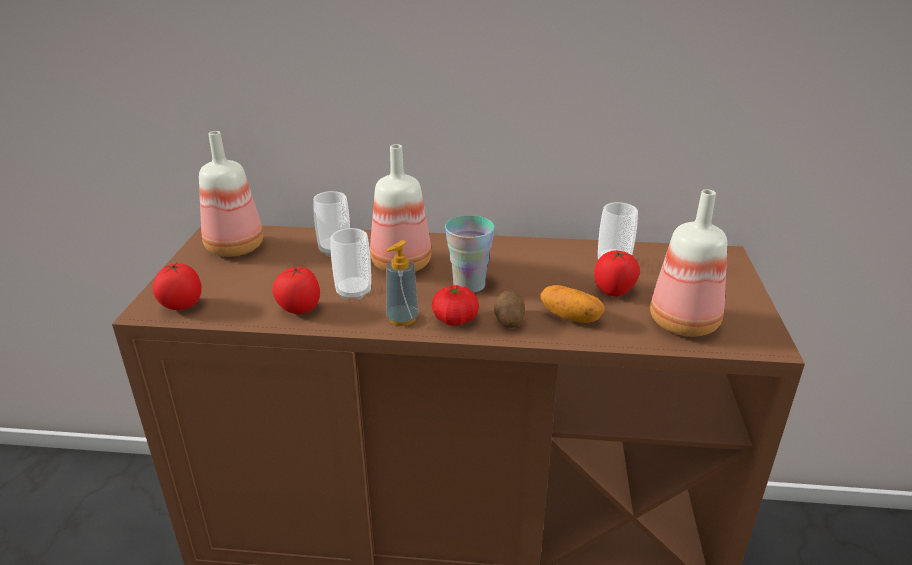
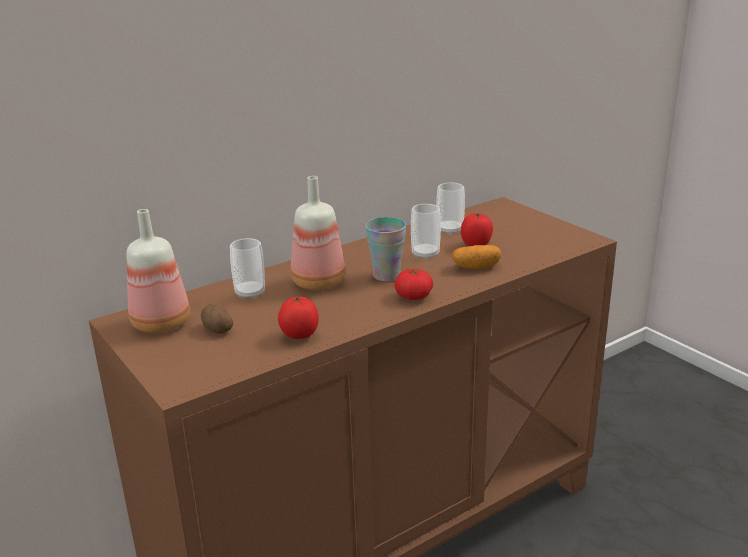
camera: 40 degrees left, 5 degrees down
tomato [153,263,201,310] -> none
cup [331,228,371,300] -> cup moved to [411,204,441,260]
soap dispenser [386,240,419,326] -> none
potato [494,290,525,328] -> potato moved to [201,304,233,333]
bottle [650,189,727,337] -> none

